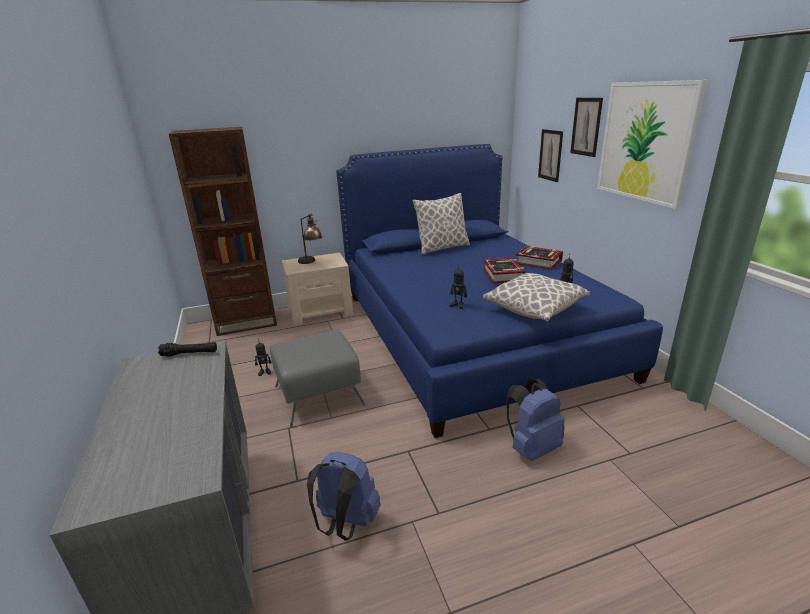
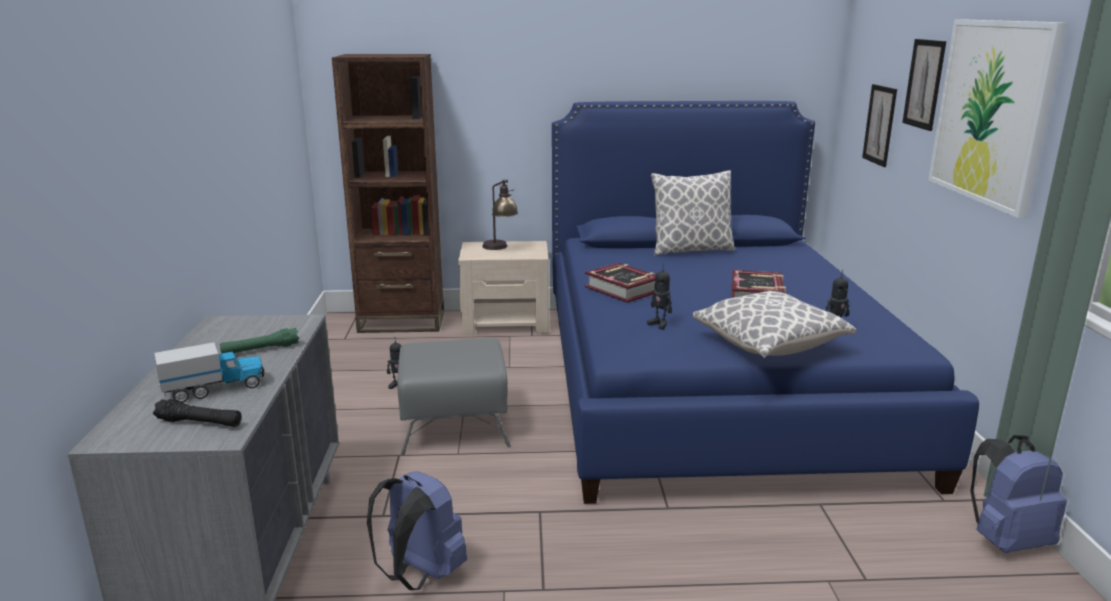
camera: 15 degrees right, 5 degrees down
black flashlight [158,342,217,357] -> black flashlight moved to [153,399,242,427]
blue backpack [506,378,565,461] -> blue backpack moved to [970,435,1067,553]
book [516,246,563,270] -> book moved to [585,263,656,303]
none -> toy truck [154,342,265,402]
none -> green flashlight [220,328,299,354]

